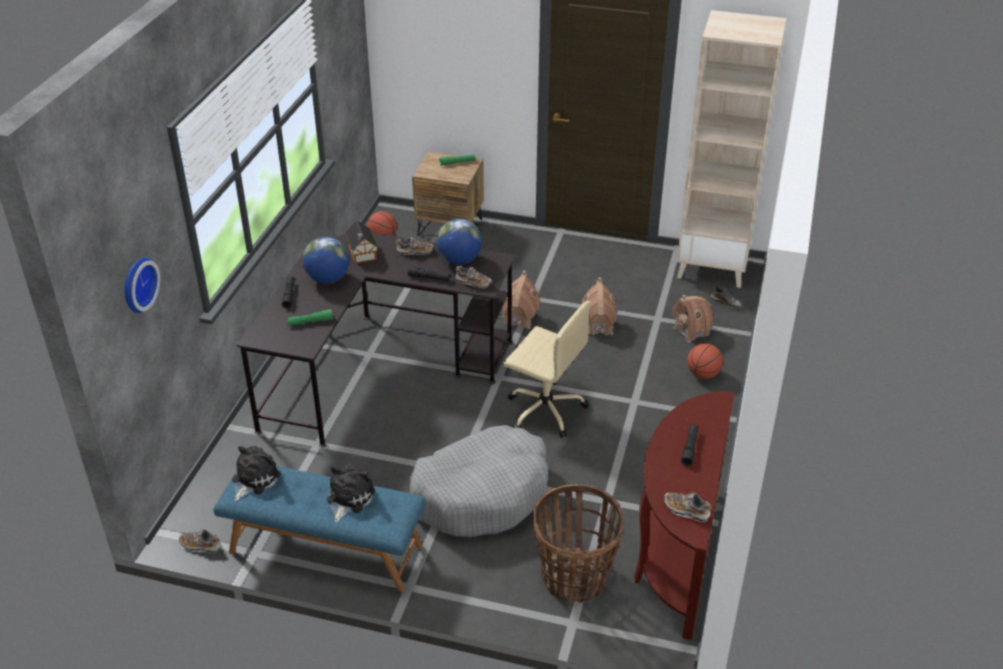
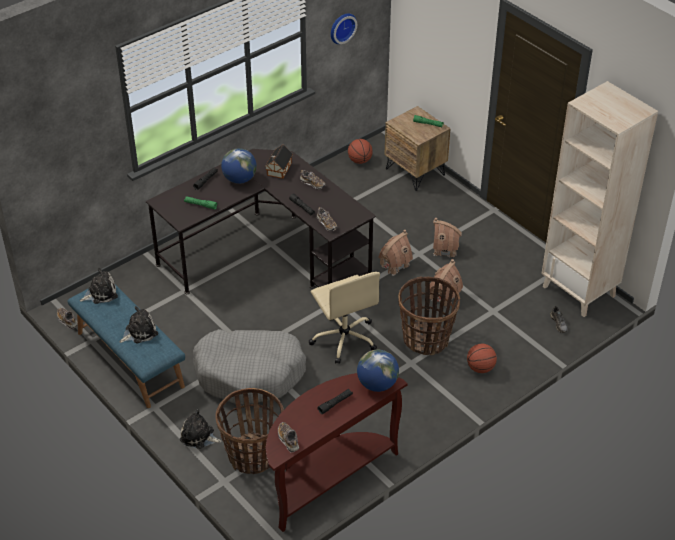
camera: 35 degrees right, 5 degrees up
wall clock [124,257,160,313] -> wall clock moved to [331,13,357,44]
globe [436,219,482,265] -> globe moved to [357,350,399,392]
toy house [672,295,714,343] -> toy house moved to [433,218,462,257]
none -> plush toy [180,409,222,449]
none -> basket [398,276,460,355]

